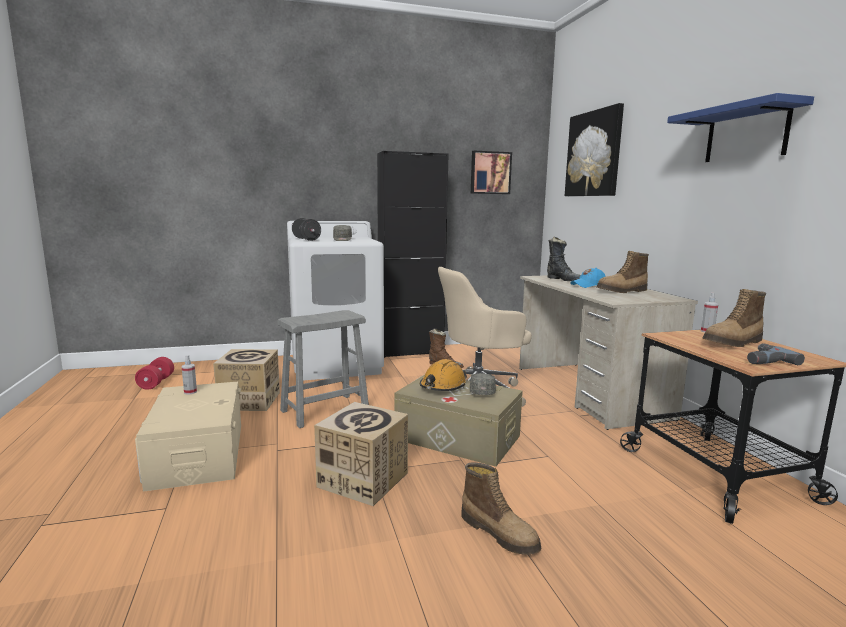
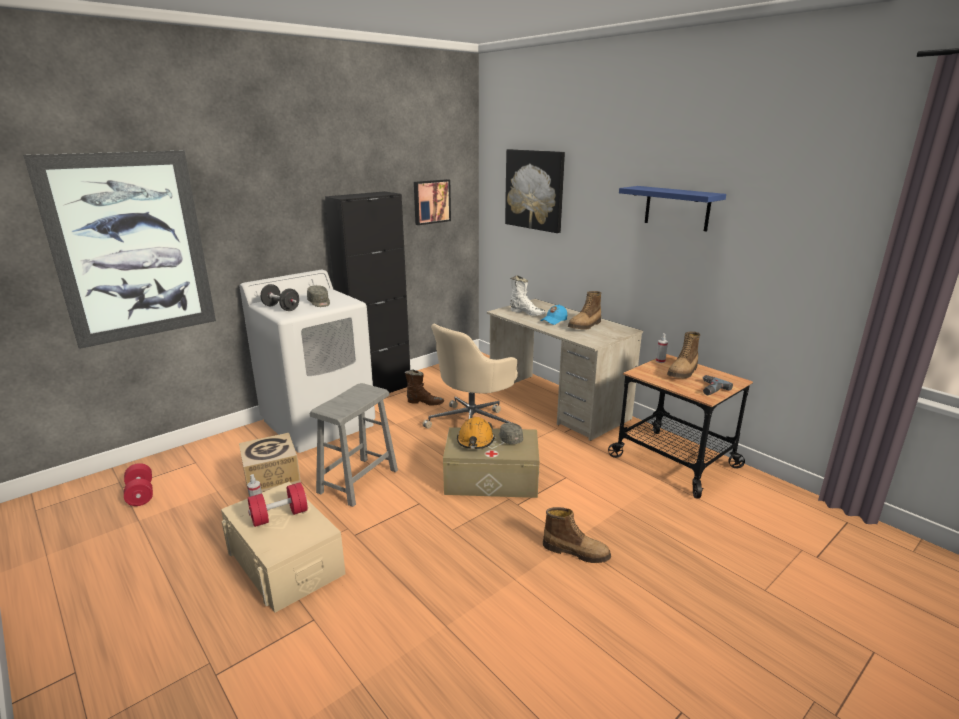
camera: 25 degrees left, 10 degrees up
cardboard box [314,402,408,506] -> none
black boot [547,237,581,281] -> white boot [510,276,546,316]
none -> picture [23,150,216,349]
none -> red dumbbell [248,482,308,527]

